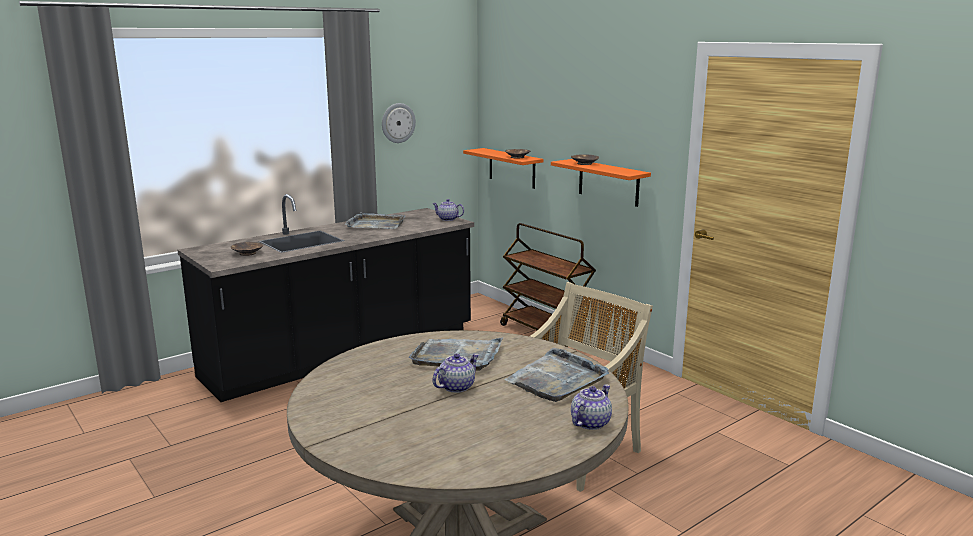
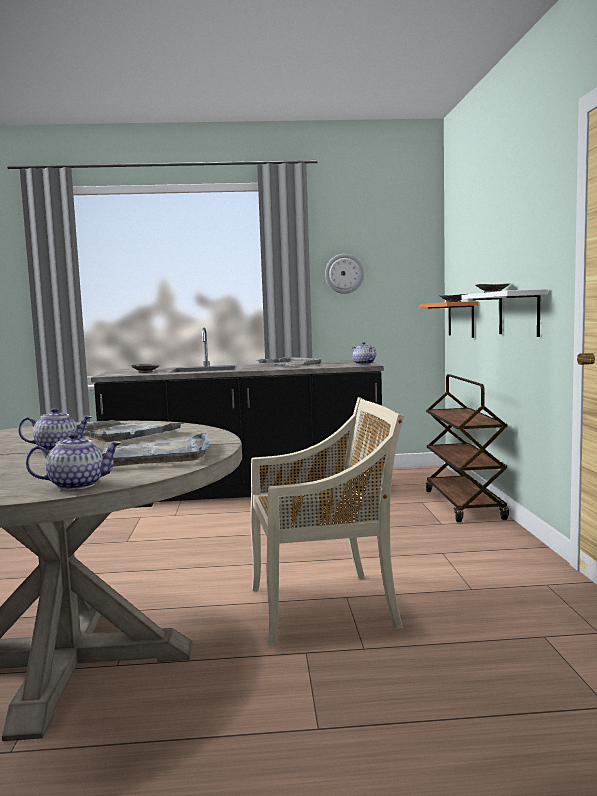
camera: 35 degrees right, 10 degrees down
orange shelf [551,159,651,207] -> white shelf [461,289,548,337]

